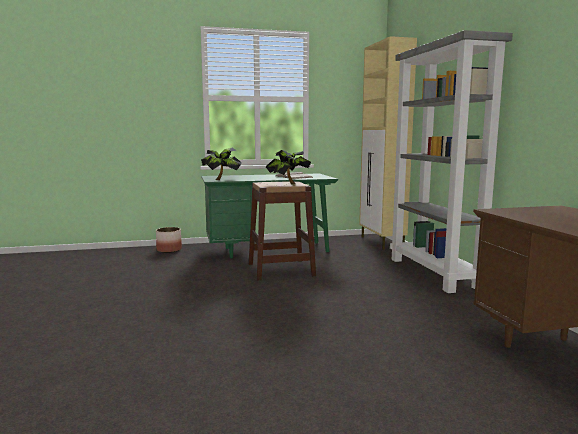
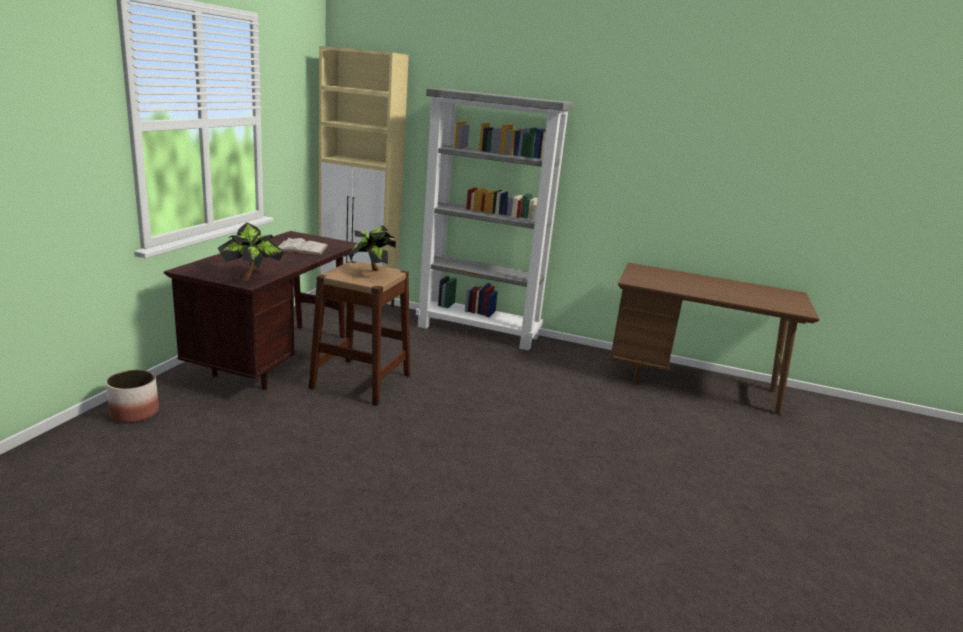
camera: 60 degrees left, 10 degrees up
green desk [201,173,338,259] -> brown desk [164,231,356,390]

